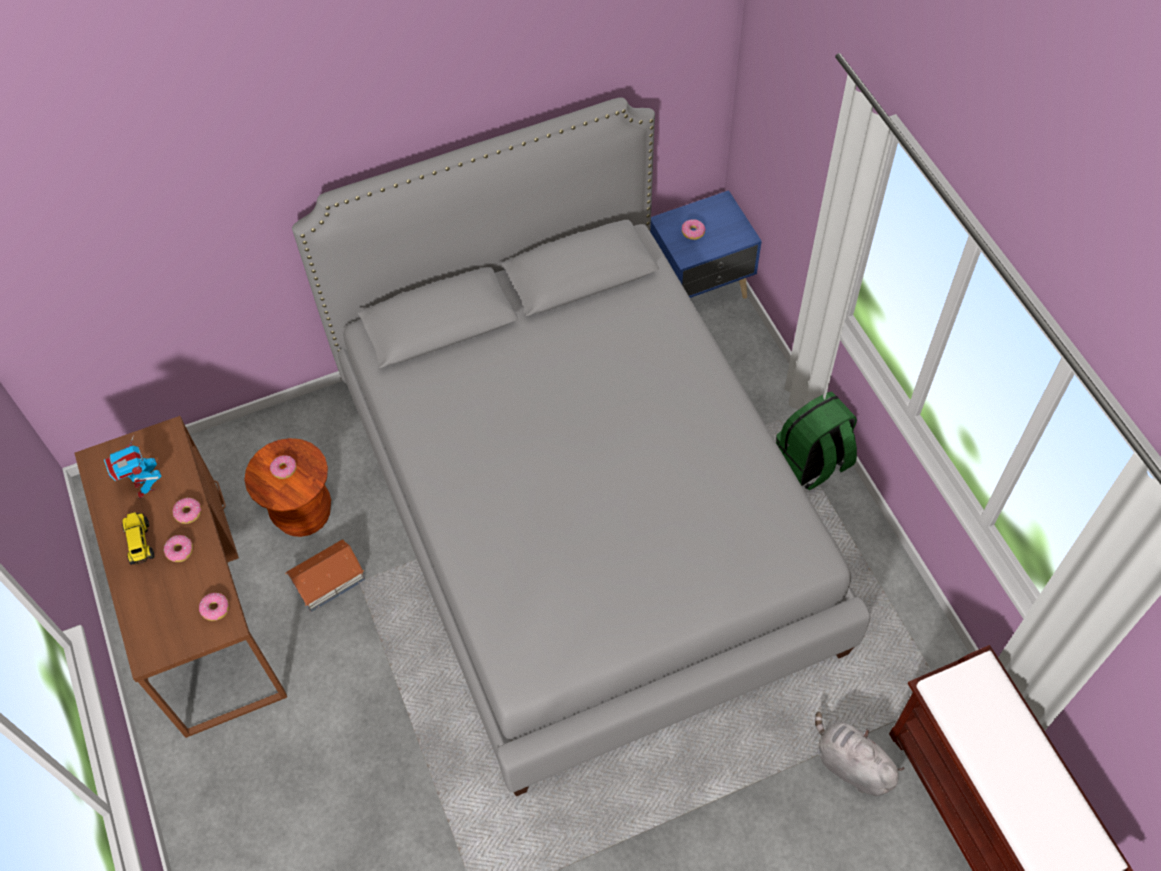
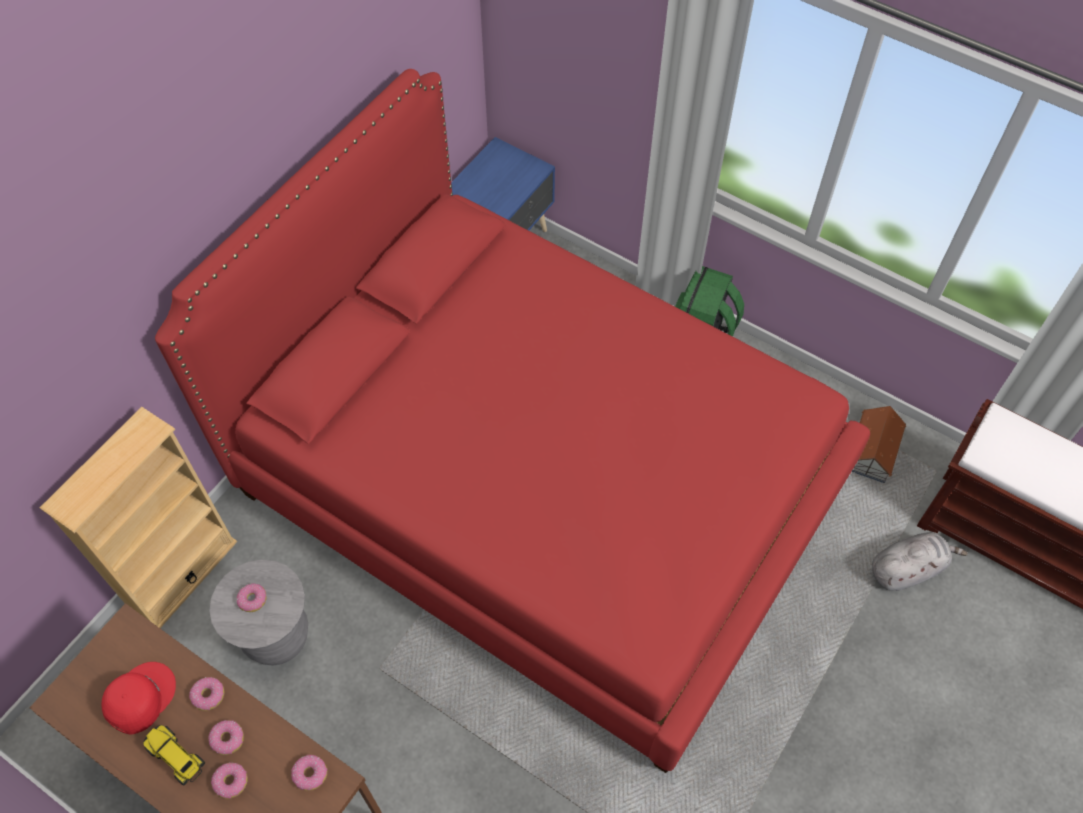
camera: 35 degrees left, 0 degrees up
toy robot [104,435,161,498] -> red cap [101,662,176,735]
brown stool [245,438,331,537] -> grey stool [209,559,308,666]
toy house [285,539,365,612] -> toy house moved to [852,406,906,483]
grey bed [292,98,870,796] -> red bed [155,69,870,773]
donut [682,219,706,240] -> donut moved to [211,762,248,799]
grey plush toy [815,711,905,796] -> grey plush toy turned 150 degrees clockwise [872,532,968,591]
none -> beige bookcase [40,406,237,628]

